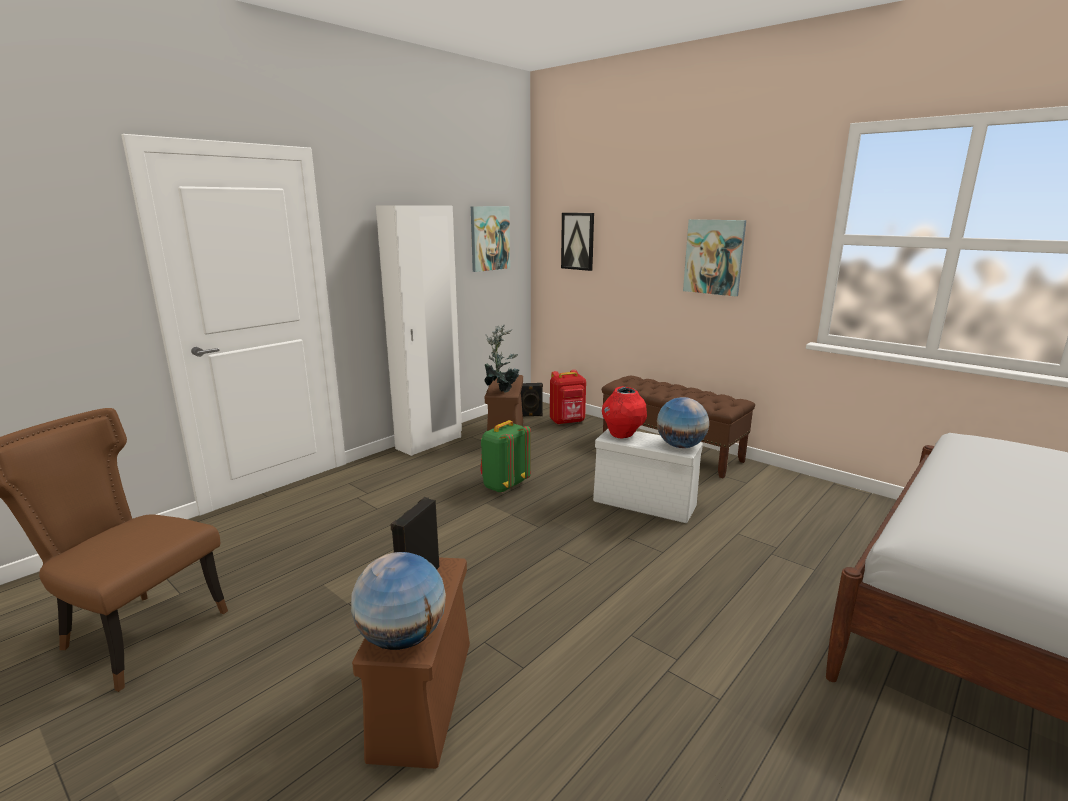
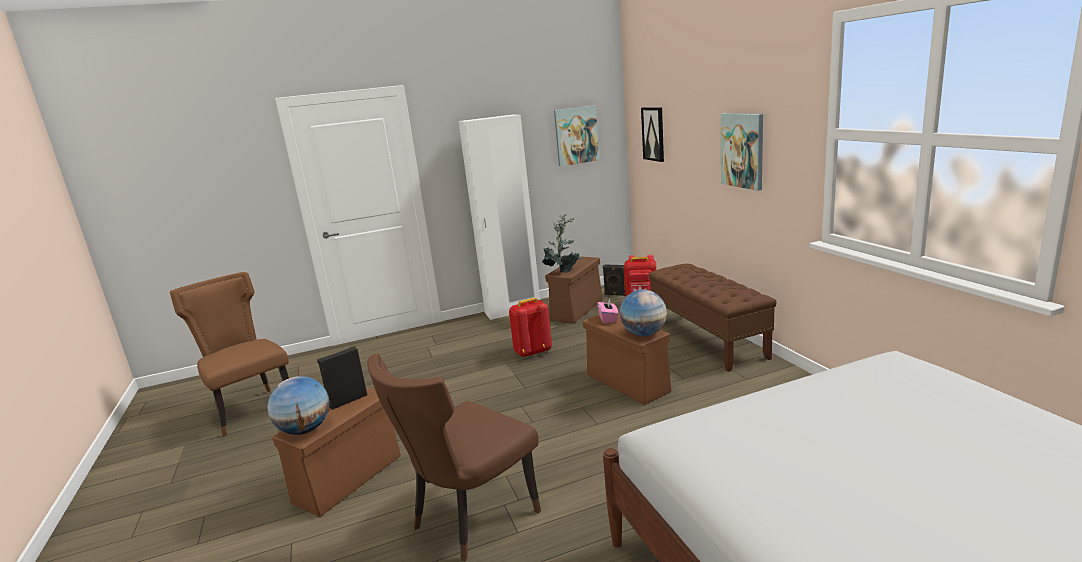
camera: 30 degrees right, 0 degrees up
green backpack [480,420,531,493] -> red backpack [509,298,552,358]
white storage box [593,429,703,523] -> brown storage box [583,314,671,405]
red vase [602,386,647,438] -> pink tissue box [597,297,618,324]
none -> brown chair [367,353,541,562]

